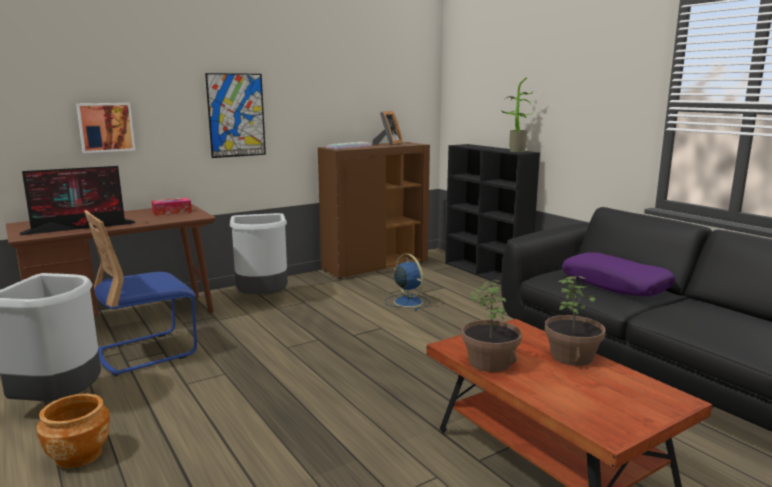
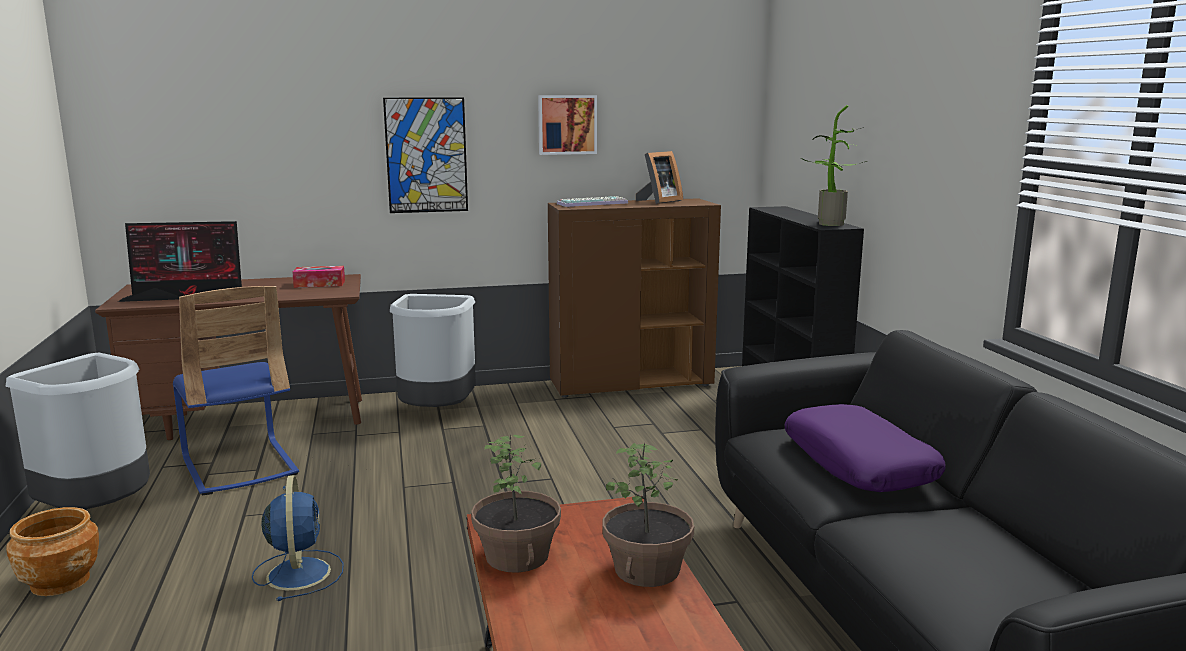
camera: 20 degrees right, 0 degrees up
picture [76,103,135,153] -> picture moved to [538,95,597,155]
blue chair [84,210,197,376] -> blue chair turned 105 degrees counterclockwise [173,286,299,496]
blue fan [385,253,430,310] -> blue fan moved to [252,475,344,601]

